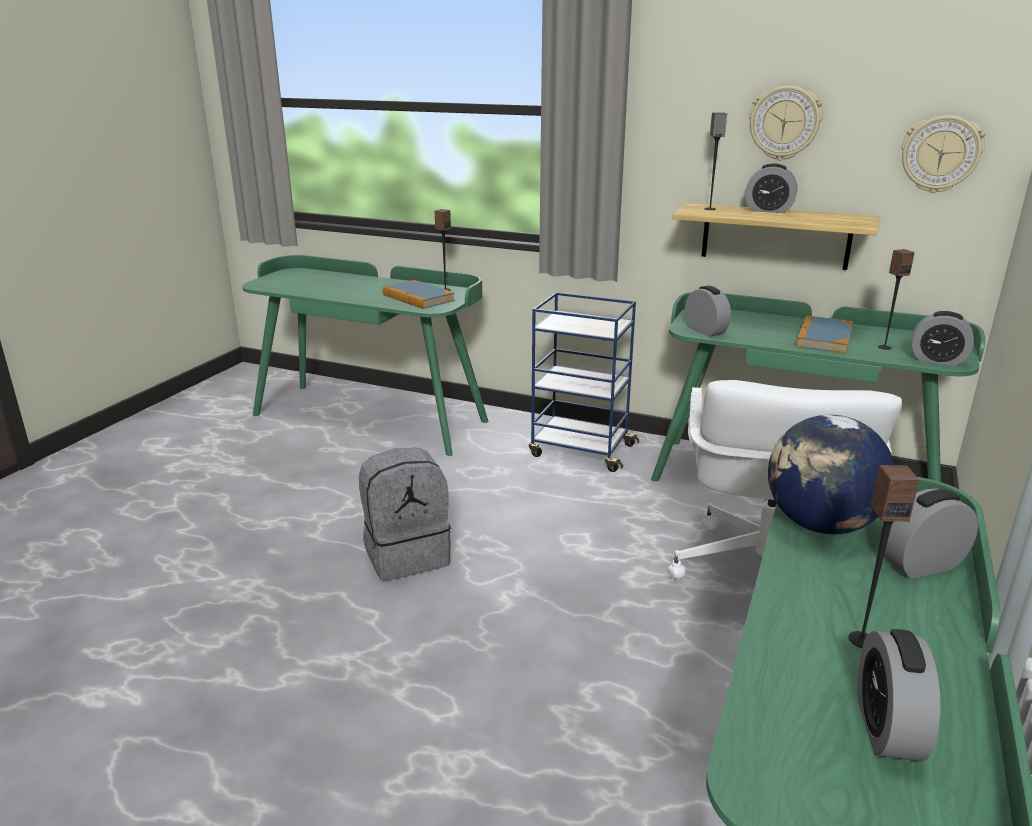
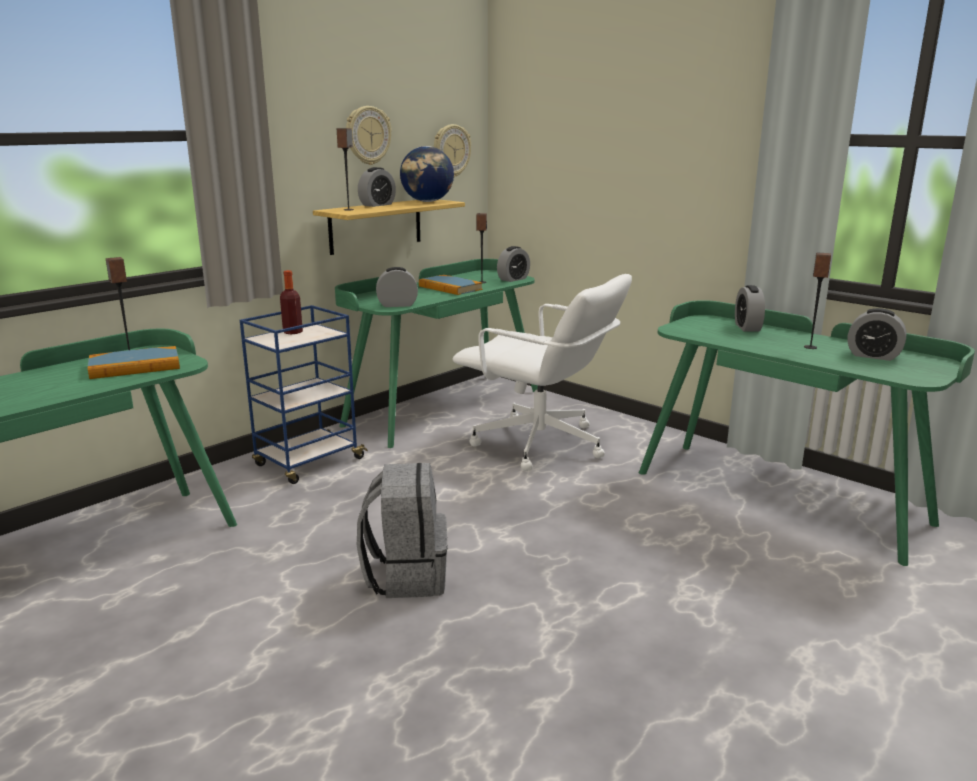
camera: 70 degrees left, 5 degrees down
globe [768,415,894,534] -> globe moved to [400,146,454,202]
none -> bottle [280,270,303,334]

